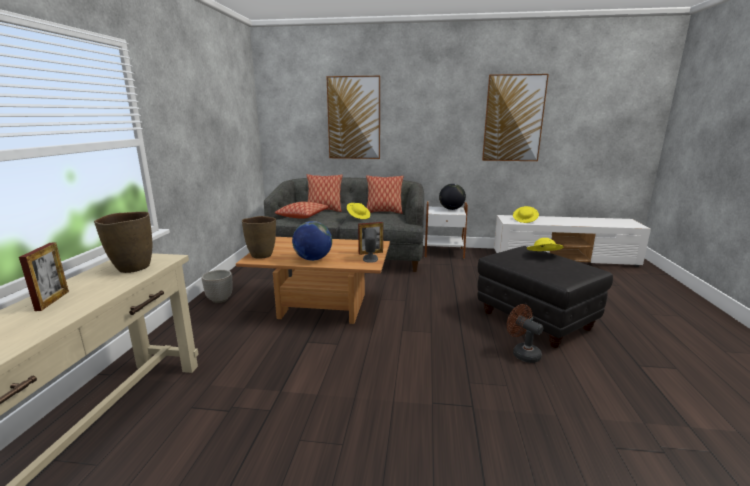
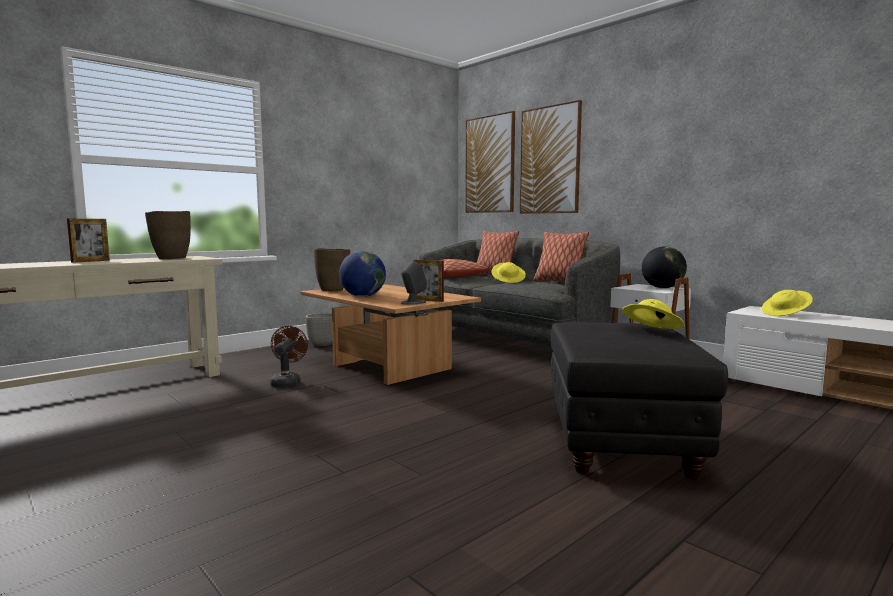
camera: 40 degrees right, 10 degrees down
picture [482,74,549,161] -> picture moved to [465,111,515,213]
brown fan [507,304,543,363] -> brown fan moved to [270,326,308,388]

